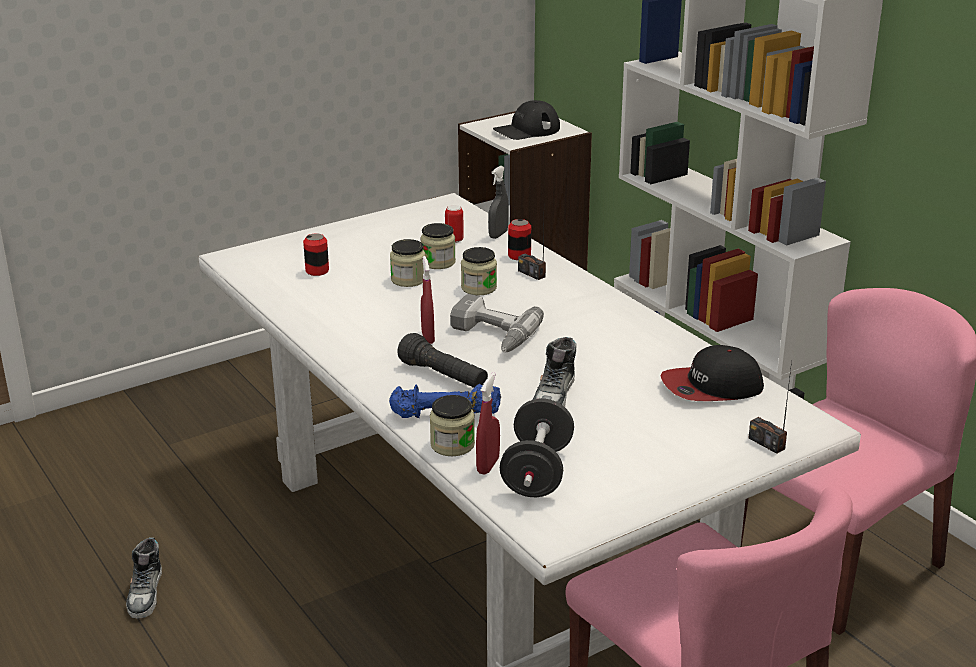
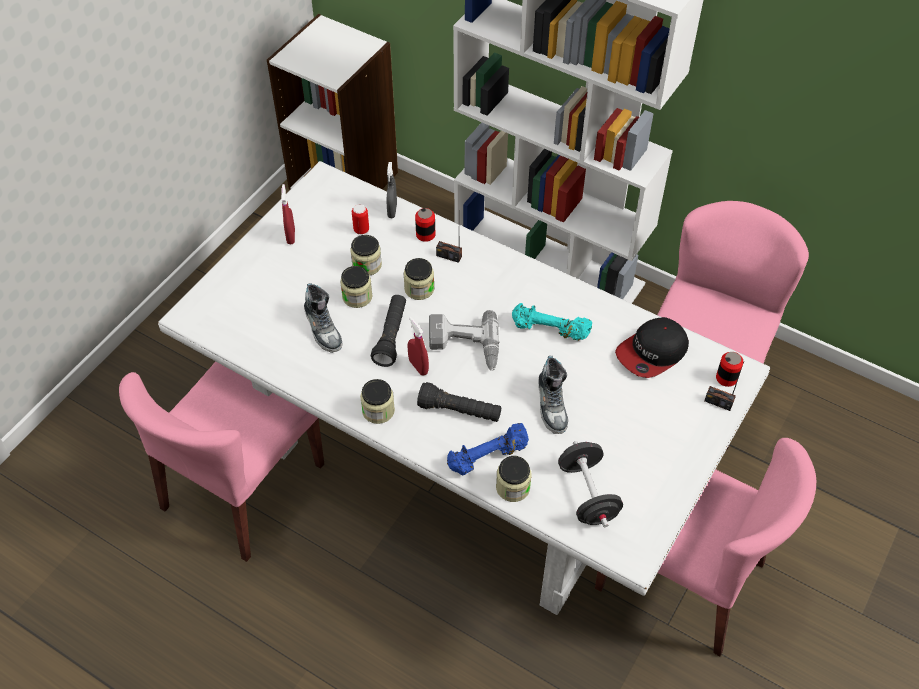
camera: 25 degrees left, 25 degrees up
shoe [126,537,162,619] -> shoe moved to [304,283,343,353]
can [303,233,329,276] -> can moved to [716,352,744,387]
red spray bottle [476,372,500,475] -> red spray bottle moved to [281,184,295,244]
black cap [493,100,560,140] -> none
none -> pink chair [119,361,324,562]
none -> jar [360,379,395,424]
none -> black flashlight [371,295,406,367]
none -> turquoise dumbbell [512,303,592,341]

